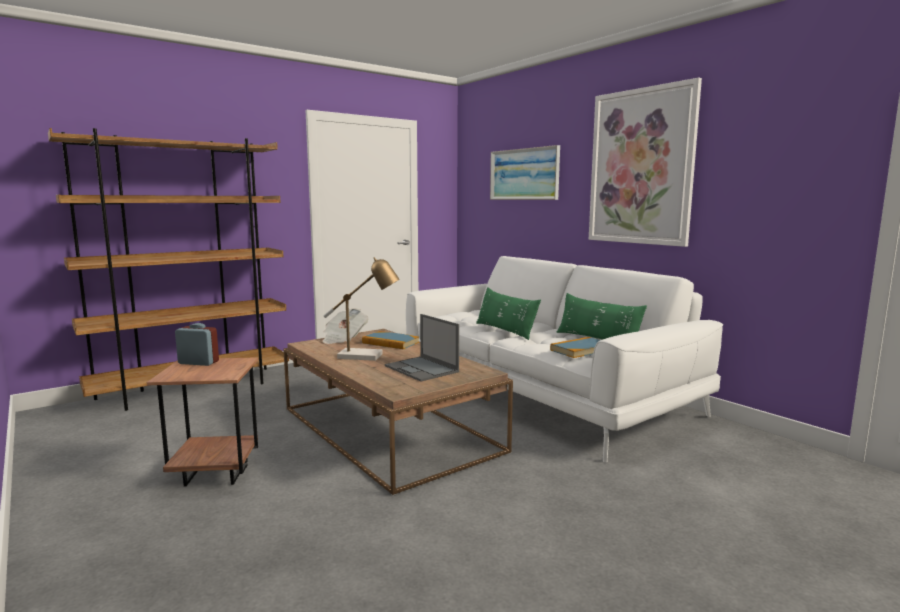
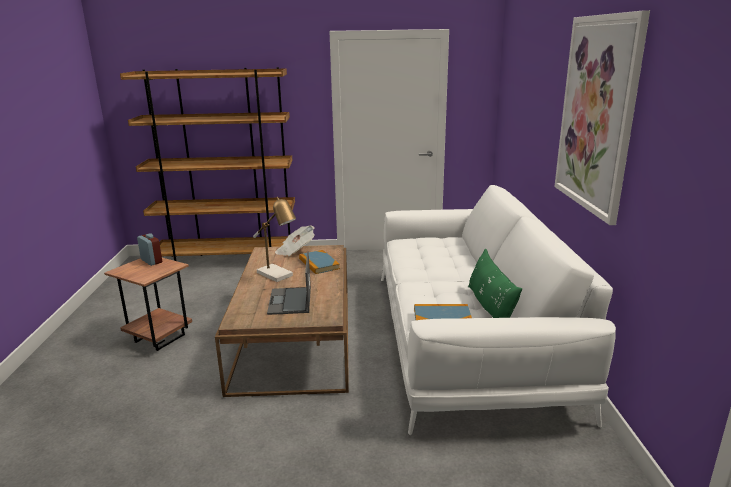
camera: 35 degrees right, 10 degrees up
green pillow [476,287,541,340] -> none
picture [490,145,560,200] -> none

